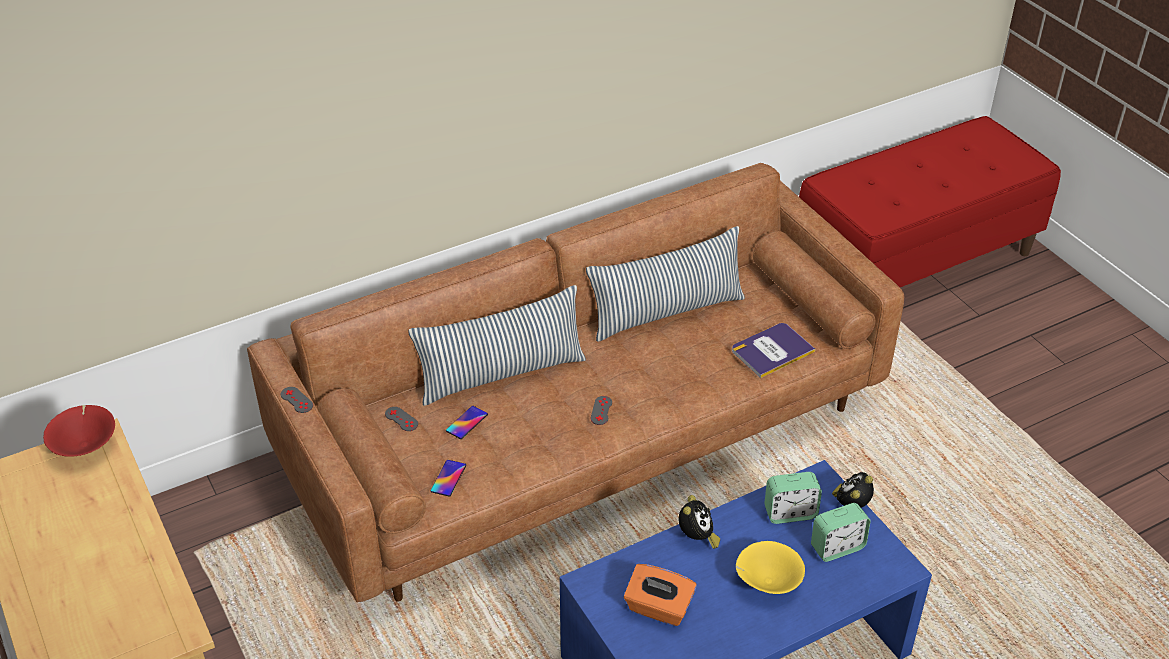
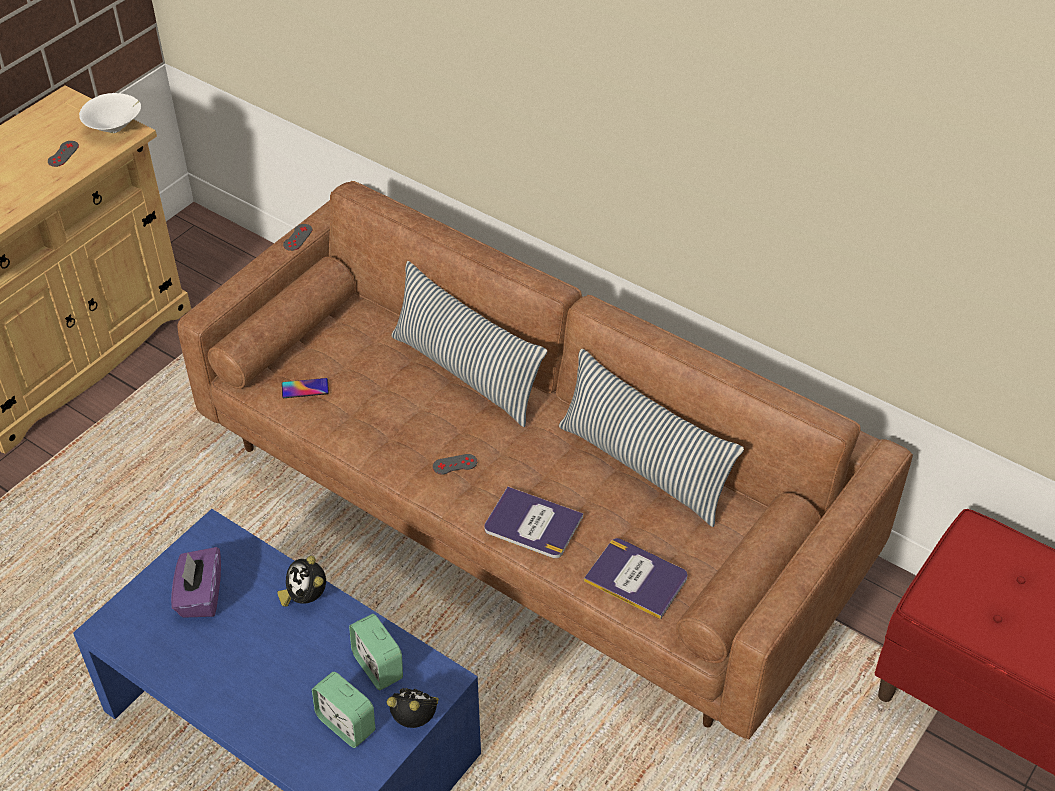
camera: 65 degrees right, 5 degrees up
red bowl [43,405,115,457] -> white bowl [79,93,141,133]
grey game controller [385,407,418,431] -> grey game controller moved to [48,141,79,167]
phone [446,406,488,439] -> none
orange tissue box [624,564,697,626] -> purple tissue box [171,547,221,618]
alarm clock [678,495,720,549] -> alarm clock turned 75 degrees clockwise [277,556,326,607]
yellow bowl [736,541,805,594] -> none
none -> book [484,487,583,559]

